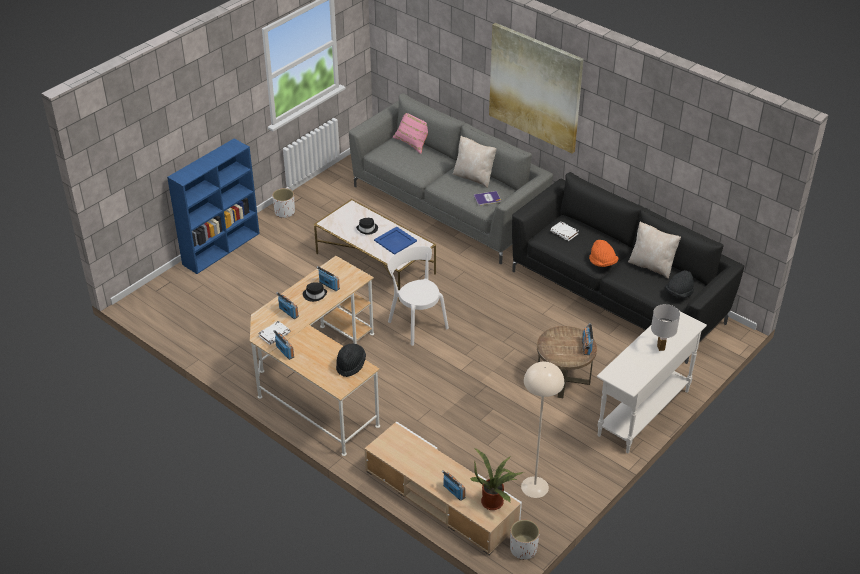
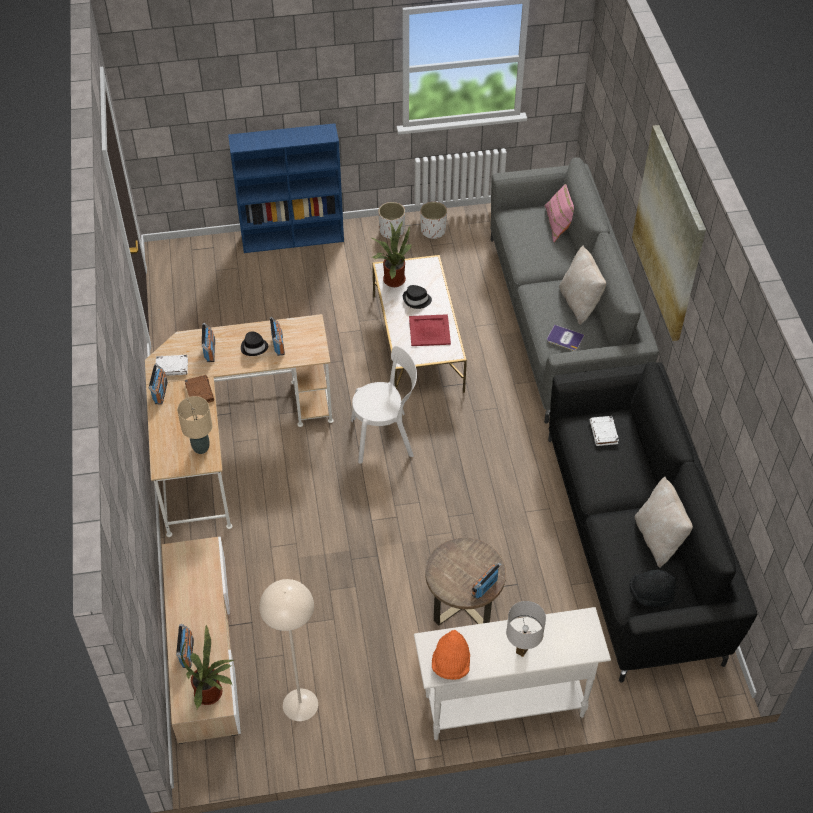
camera: 40 degrees right, 10 degrees up
black hat [336,343,366,377] -> beige table lamp [177,396,212,454]
blue tray [374,227,417,255] -> red tray [409,314,451,346]
white chair [387,246,449,346] -> white chair turned 75 degrees clockwise [351,346,417,464]
white planter [510,520,540,560] -> white planter moved to [420,202,447,239]
orange hat [589,240,618,267] -> orange hat moved to [432,630,470,680]
none -> brown book [185,375,214,403]
none -> potted plant [370,222,412,287]

